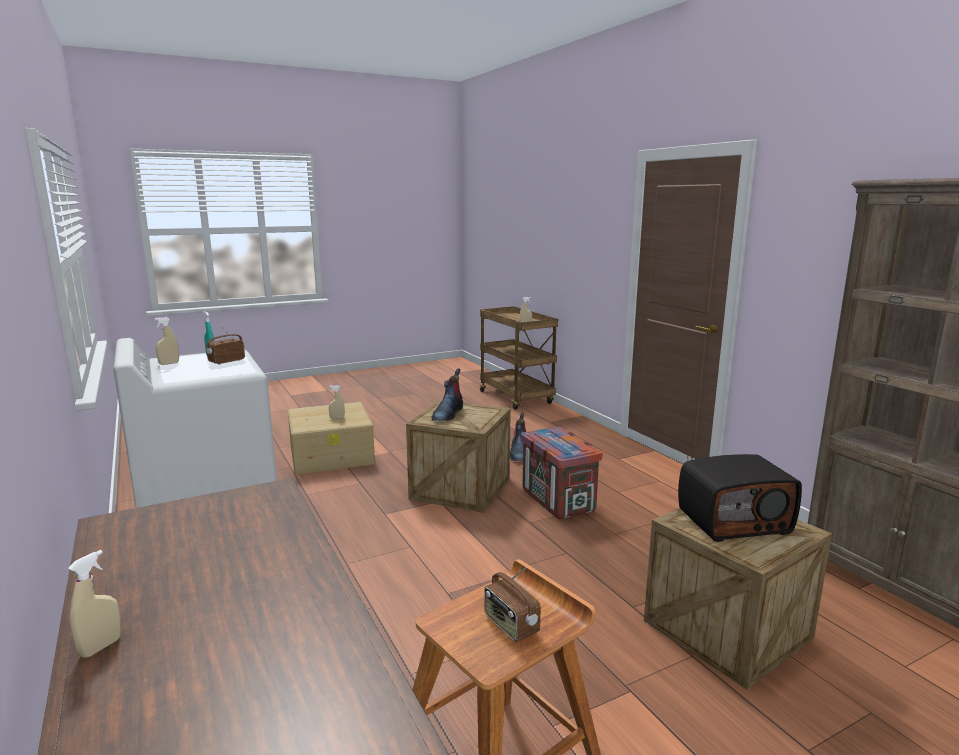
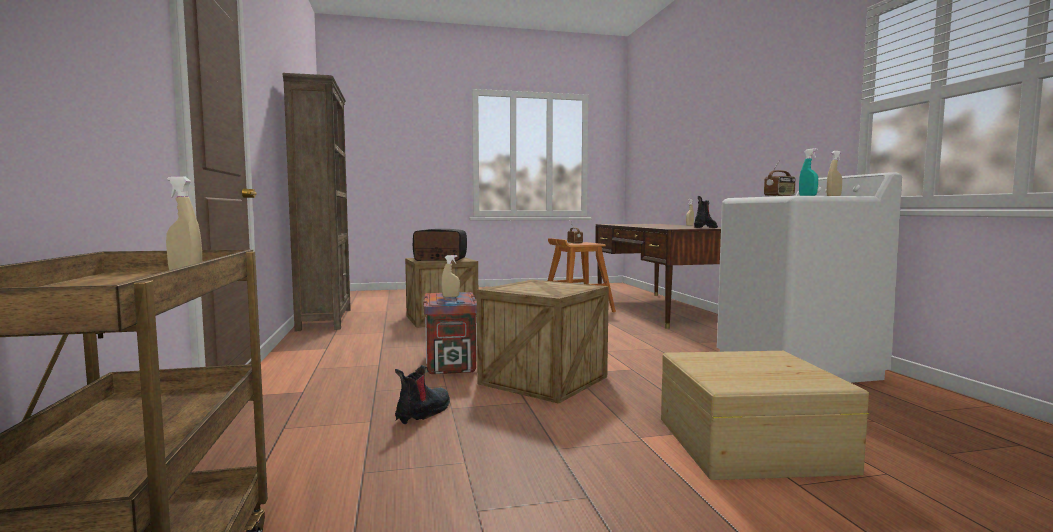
camera: 165 degrees left, 10 degrees down
beige spray bottle [329,385,345,419] -> beige spray bottle moved to [441,255,460,297]
boot [431,369,463,421] -> boot moved to [694,196,718,228]

